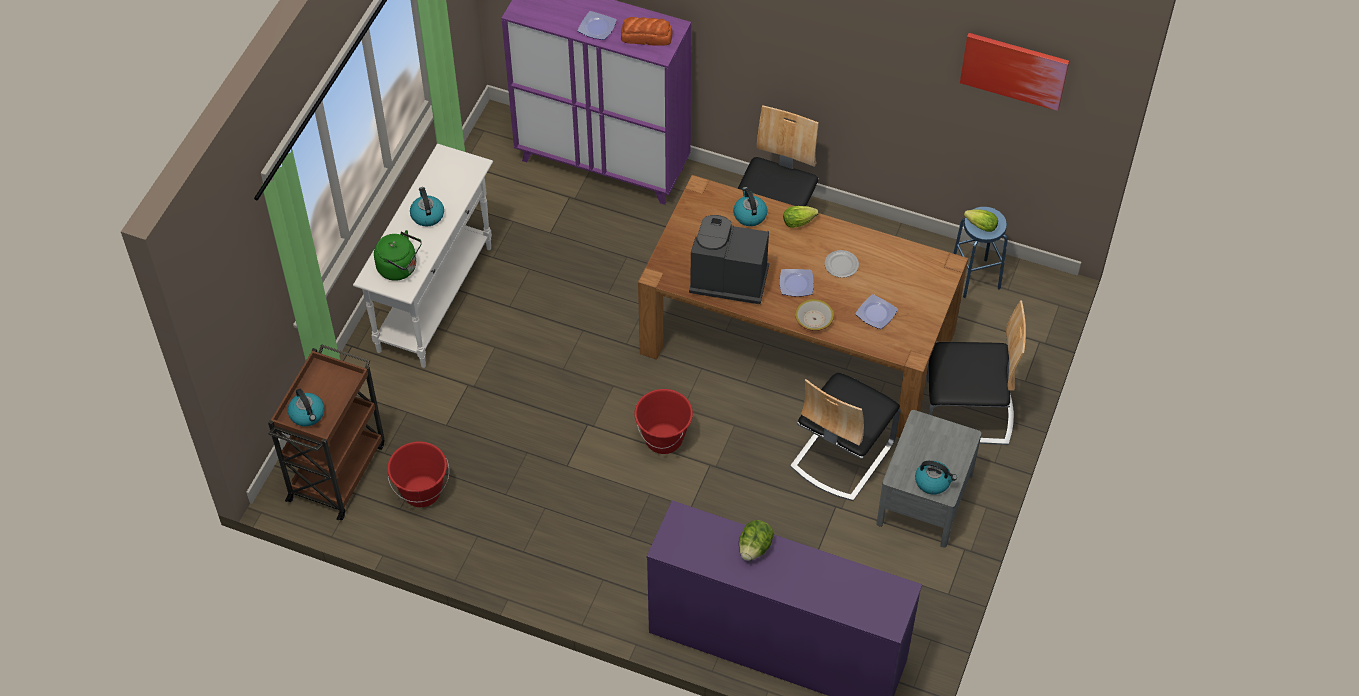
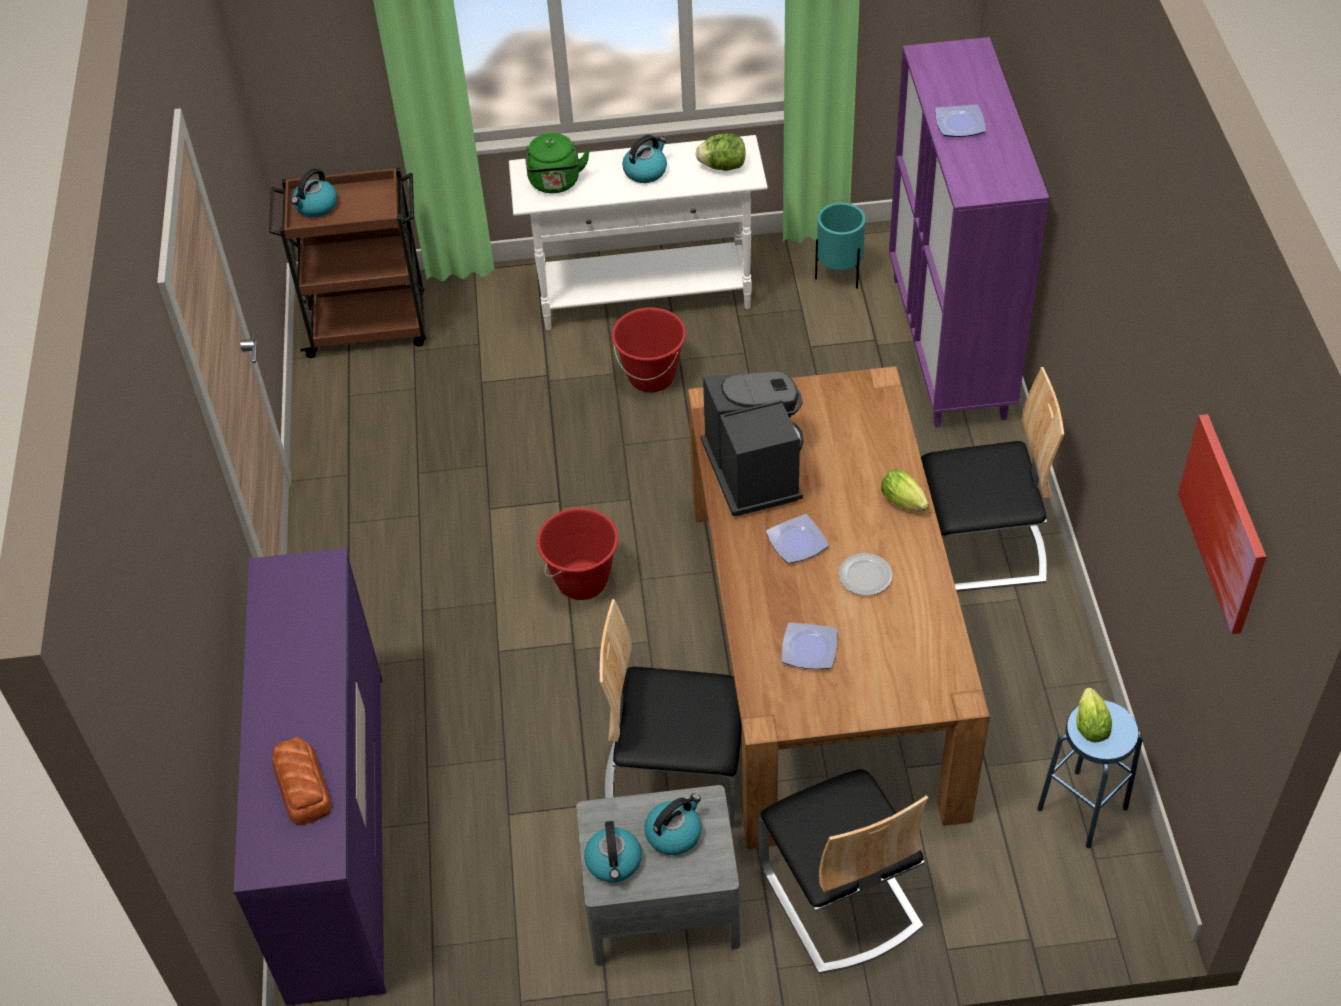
camera: 65 degrees right, 5 degrees down
red bucket [387,442,449,507] -> red bucket moved to [612,308,686,392]
bread [621,17,672,46] -> bread moved to [272,737,332,825]
kettle [733,187,767,226] -> kettle moved to [644,793,702,855]
lettuce [739,520,774,561] -> lettuce moved to [696,133,746,171]
bowl [795,299,834,331] -> none
none -> turquoise planter [815,203,865,289]

